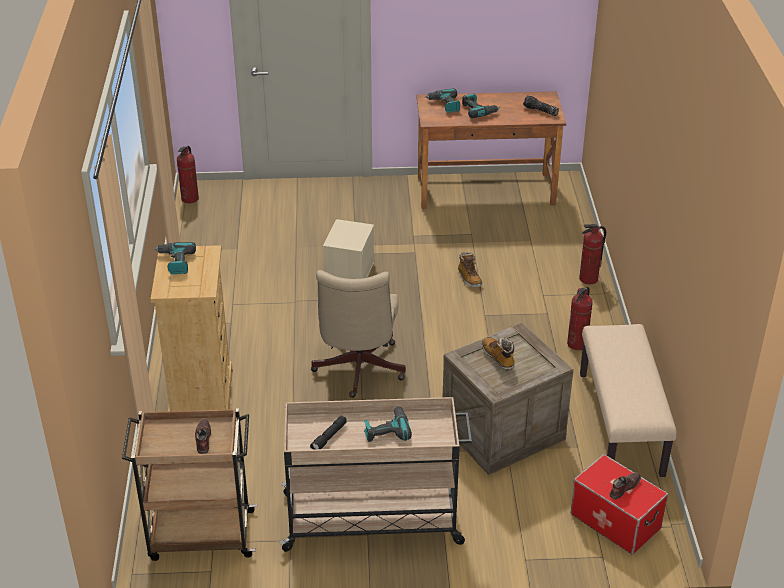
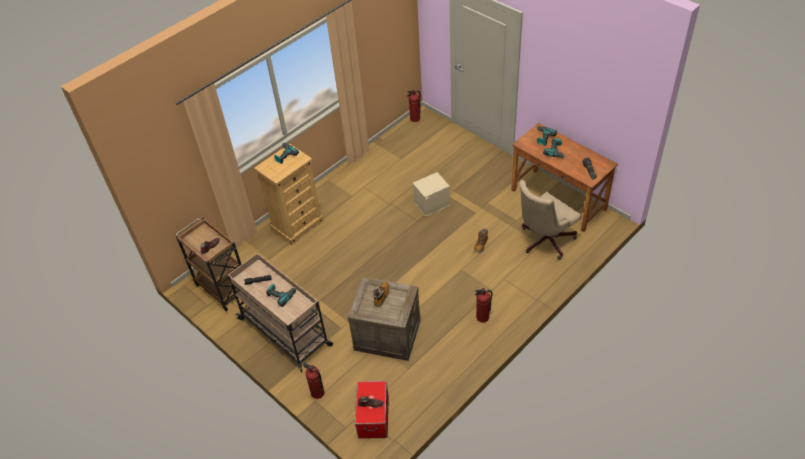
camera: 50 degrees right, 10 degrees up
beige office chair [311,270,406,398] -> beige office chair moved to [519,180,581,260]
fire extinguisher [579,224,606,285] -> fire extinguisher moved to [303,362,325,399]
beige bench [580,324,677,477] -> none

